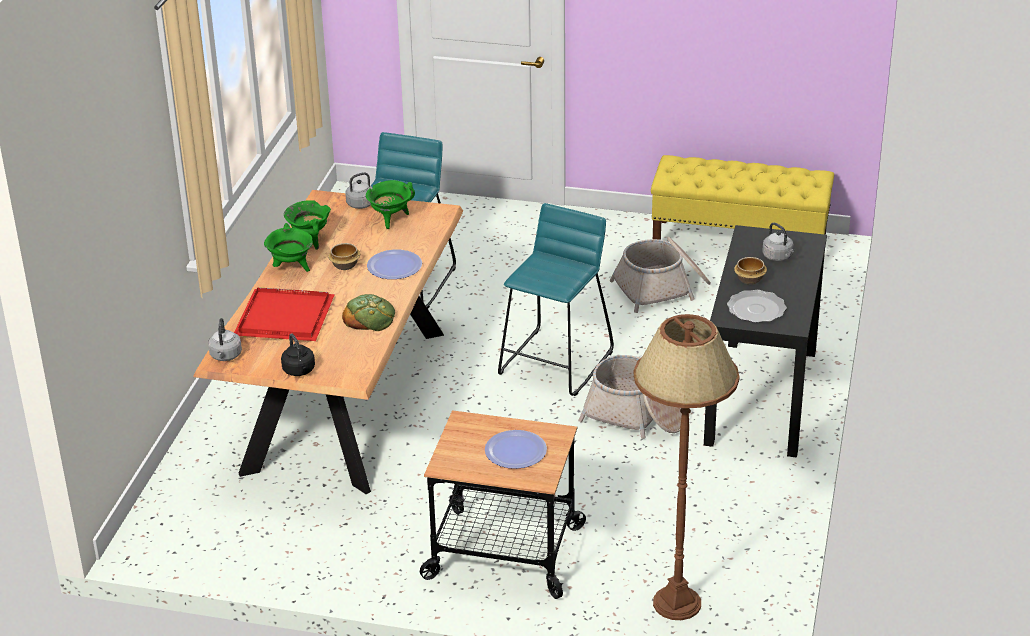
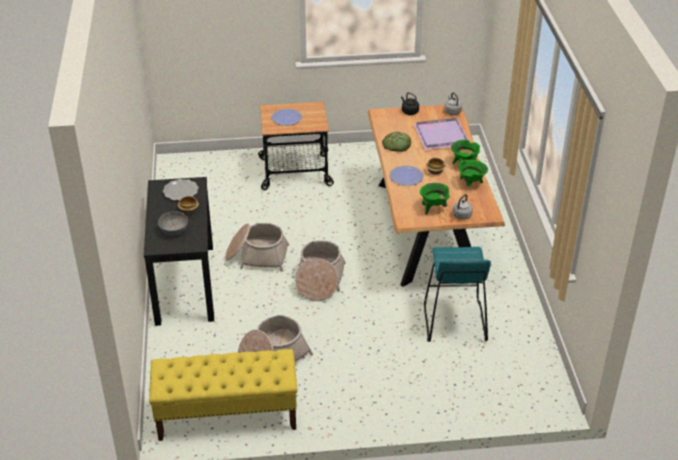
camera: 160 degrees right, 5 degrees up
red tray [234,287,335,341] -> purple tray [413,118,469,150]
turquoise stool [498,203,614,396] -> basket [295,240,346,301]
brown floor lamp [634,314,740,620] -> none
grey kettle [762,222,794,261] -> grey bowl [158,211,188,235]

